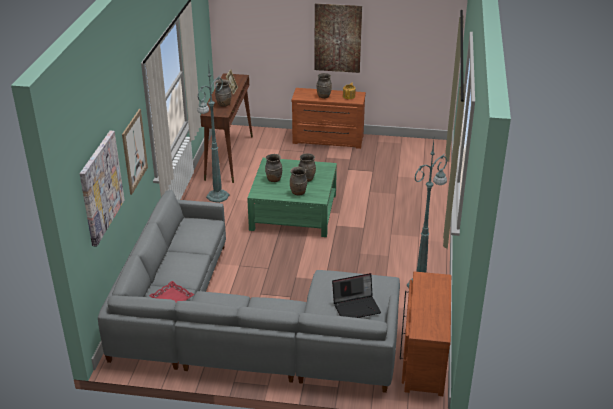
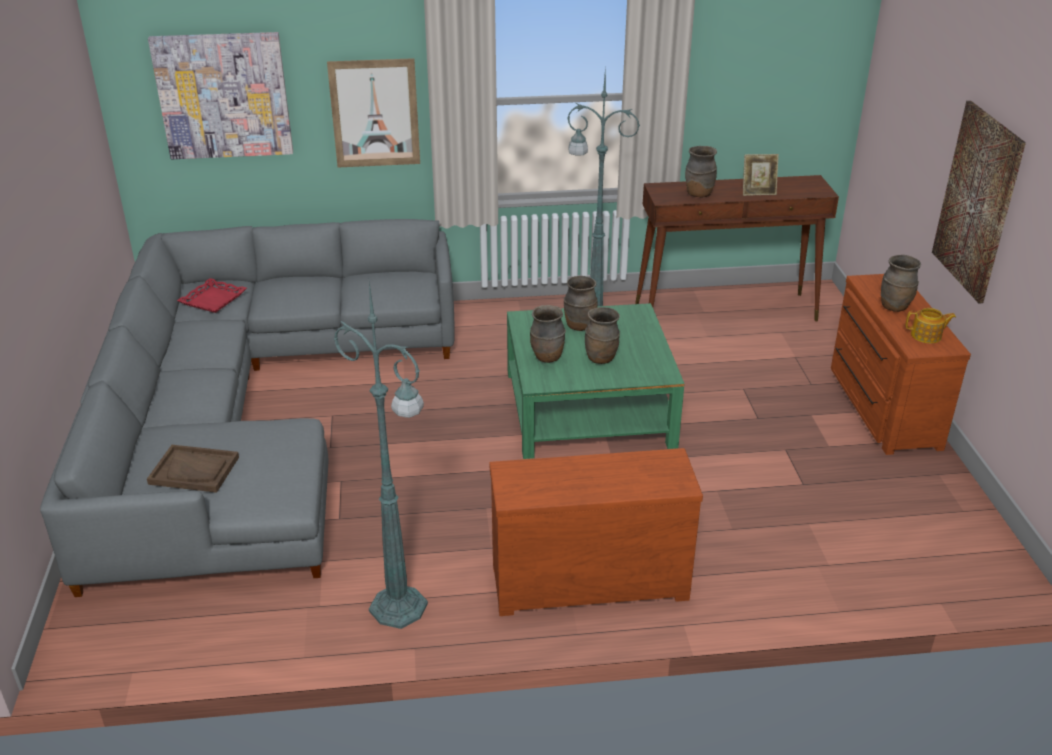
camera: 75 degrees right, 0 degrees up
laptop [332,273,381,318] -> brown tray [147,445,239,493]
brown dresser [400,271,451,396] -> brown dresser moved to [489,448,703,616]

